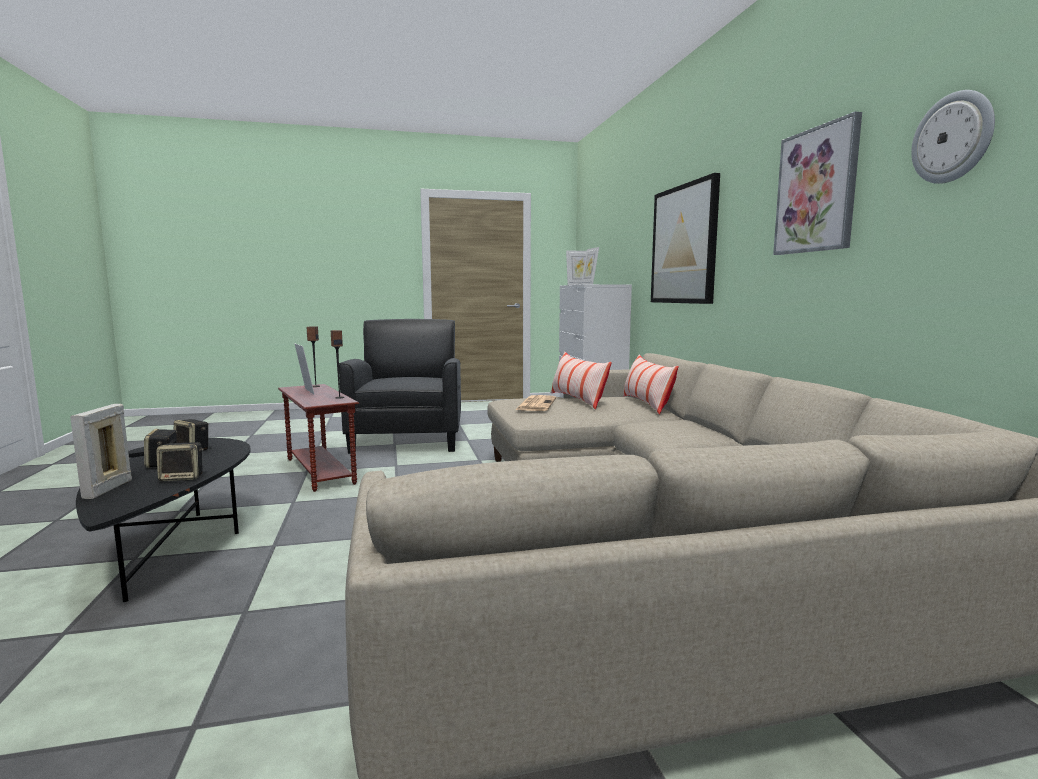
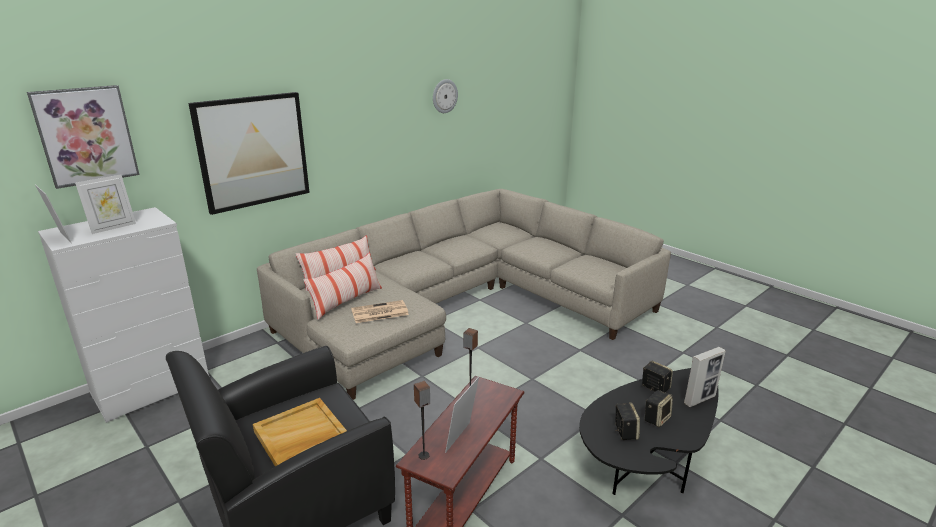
camera: 120 degrees left, 15 degrees up
picture [773,112,862,255] -> picture moved to [27,85,139,189]
none -> beige tray [253,398,347,466]

